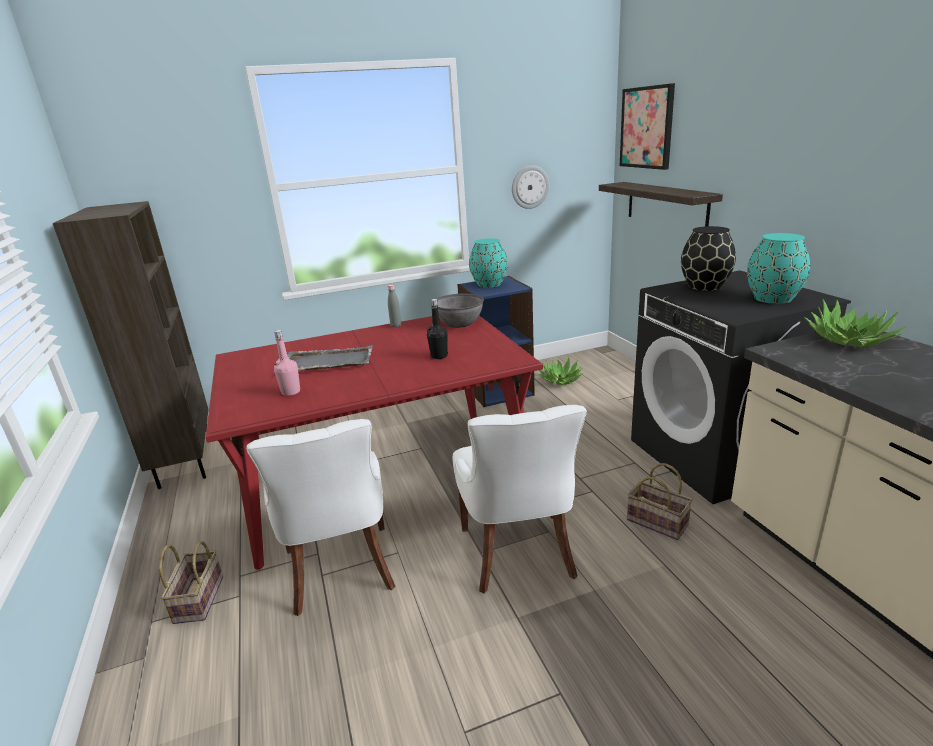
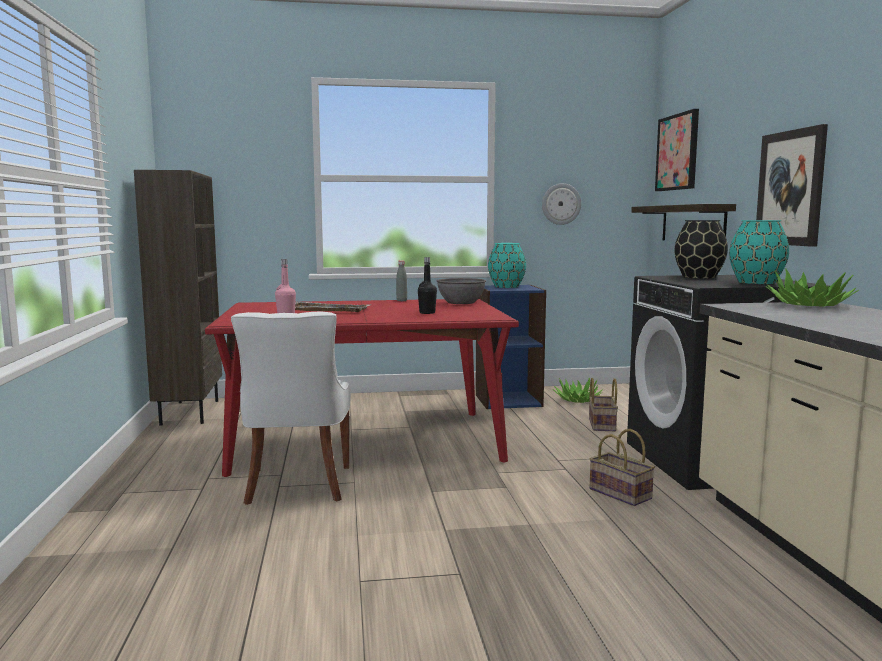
camera: 10 degrees right, 15 degrees down
basket [159,541,223,624] -> basket moved to [589,378,618,431]
white chair [453,405,587,594] -> none
none -> picture [756,124,828,247]

